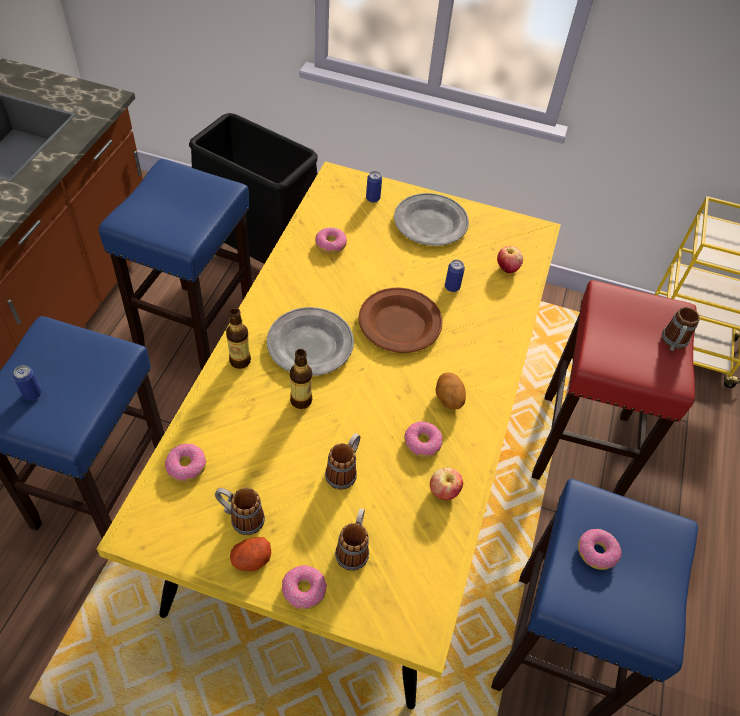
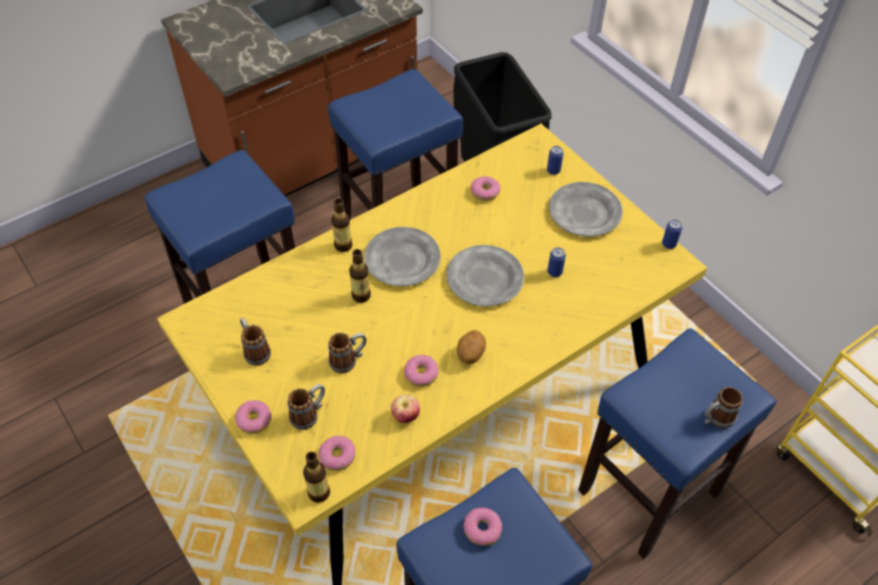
camera: 40 degrees right, 0 degrees up
can [13,365,42,400] -> can moved to [662,219,682,249]
donut [165,444,206,482] -> donut moved to [318,436,355,471]
potato [230,537,271,572] -> none
brown plate [358,288,443,353] -> grey plate [446,245,524,306]
apple [497,246,523,273] -> none
red stool [532,280,697,496] -> blue stool [578,328,777,559]
none -> bottle [303,452,330,503]

